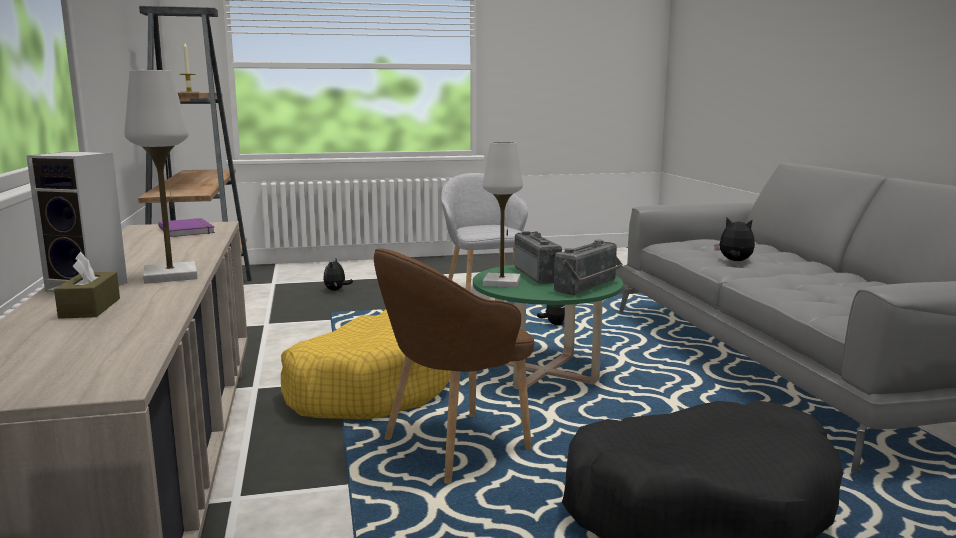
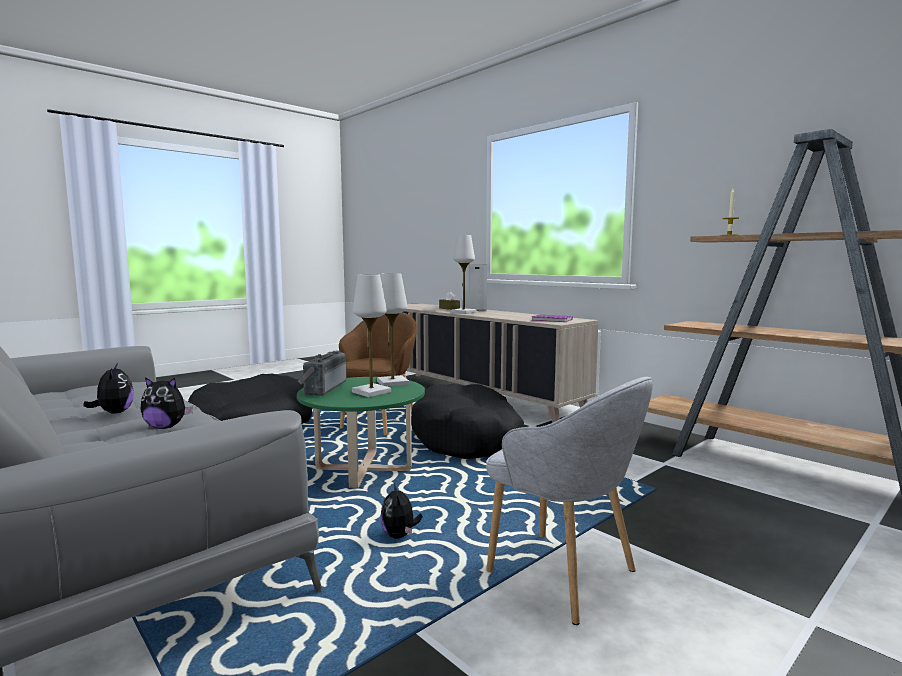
camera: 150 degrees right, 5 degrees down
yellow dog bed [281,309,450,420] -> black dog bed [411,383,524,459]
plush toy [323,259,353,291] -> plush toy moved to [83,364,134,414]
radio [514,231,562,284] -> white table lamp [352,274,391,397]

